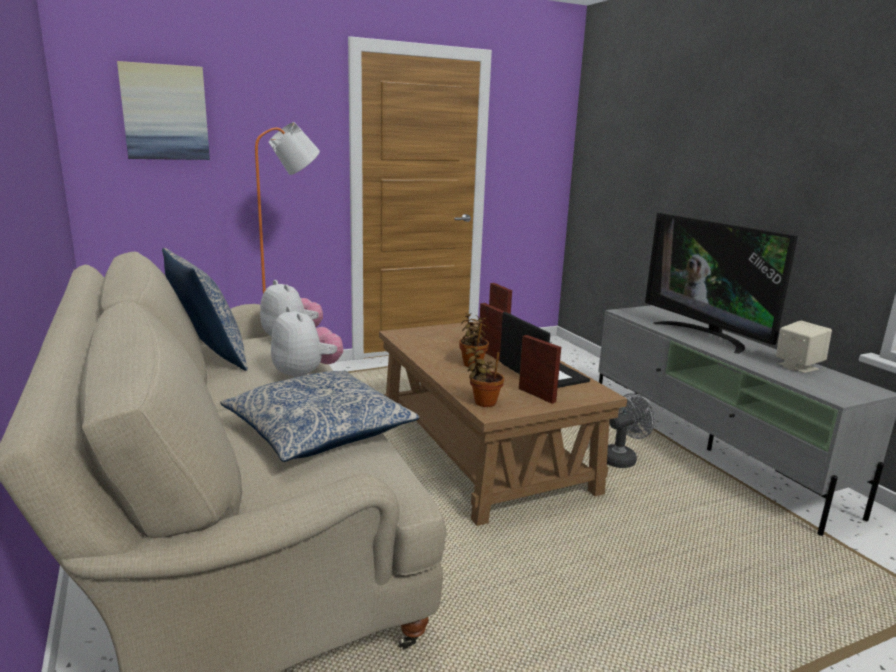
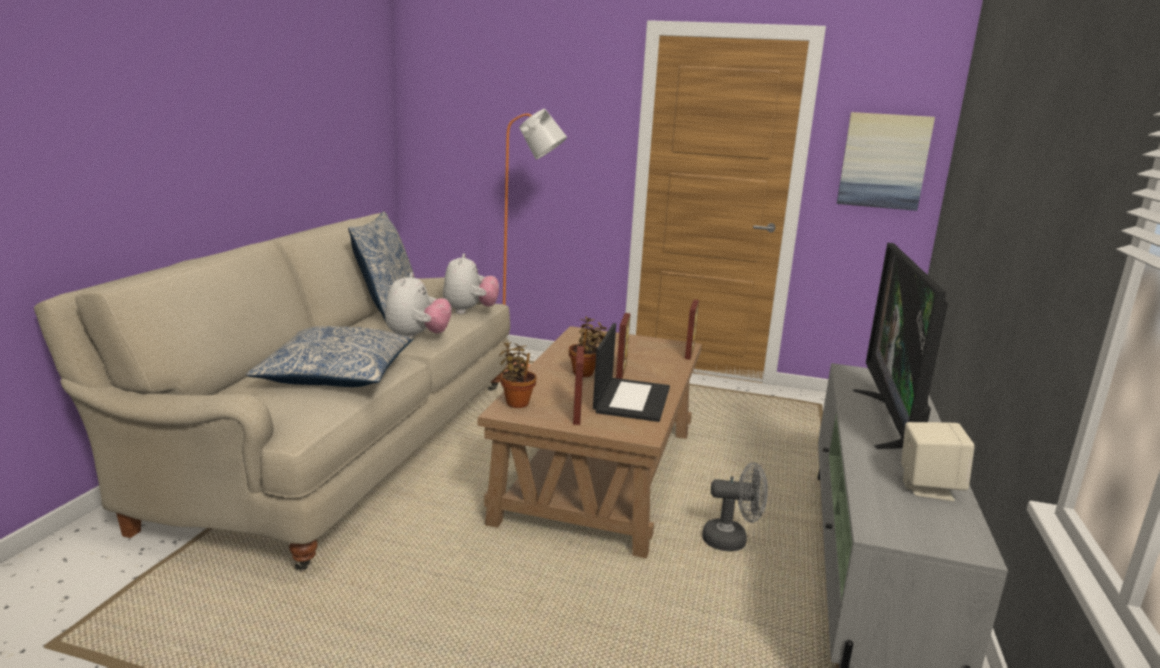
camera: 40 degrees right, 0 degrees up
picture [117,61,210,160] -> picture moved to [837,112,935,211]

